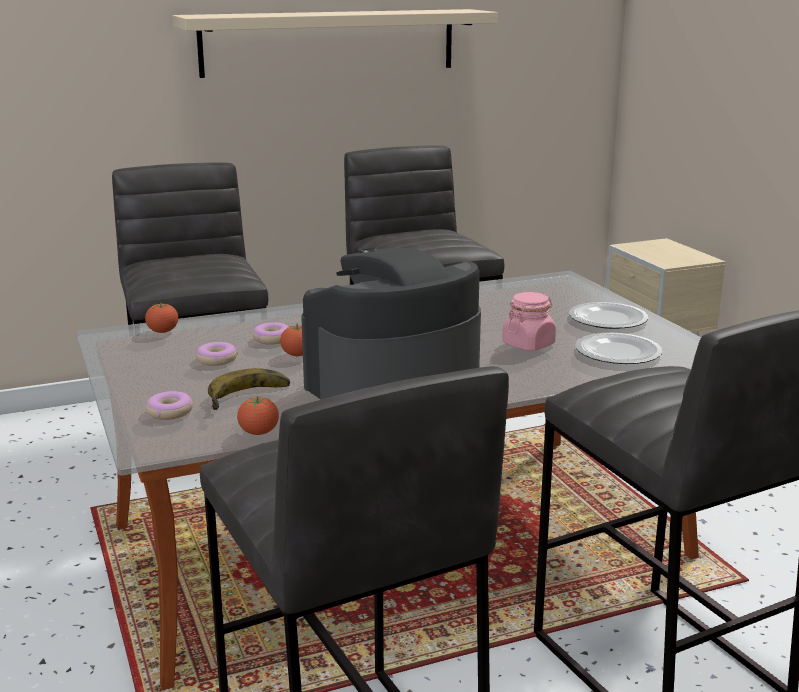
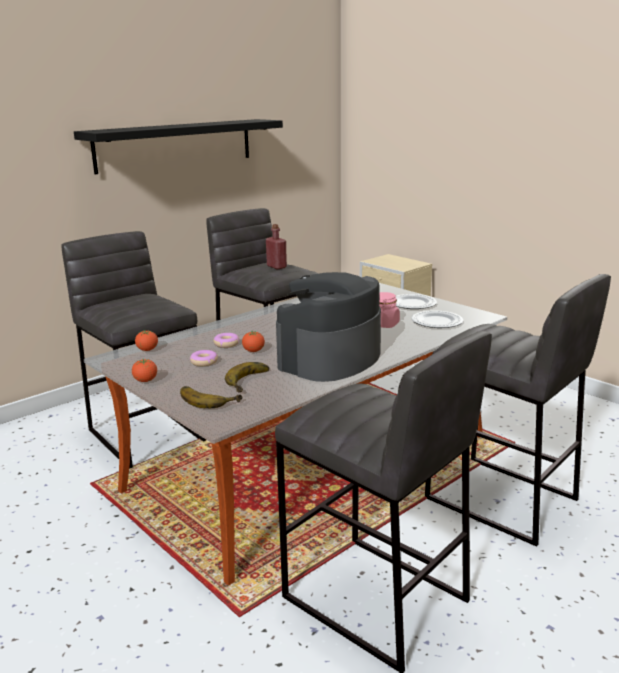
camera: 20 degrees left, 0 degrees up
donut [146,391,193,420] -> banana [180,386,243,408]
beige shelf [172,9,498,78] -> black shelf [74,119,283,174]
tomato [237,396,279,435] -> tomato moved to [132,359,157,382]
none -> red bottle [266,224,287,269]

